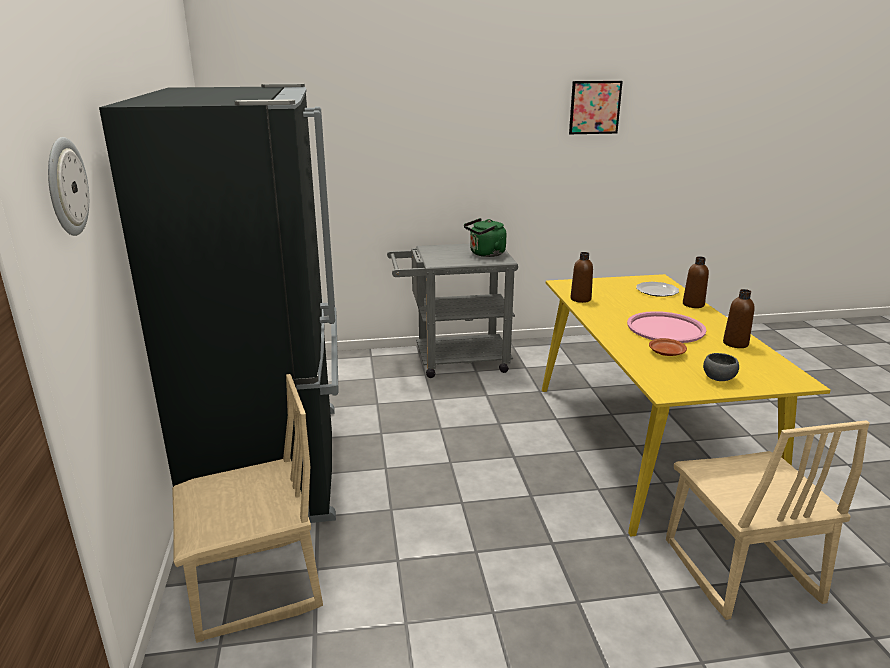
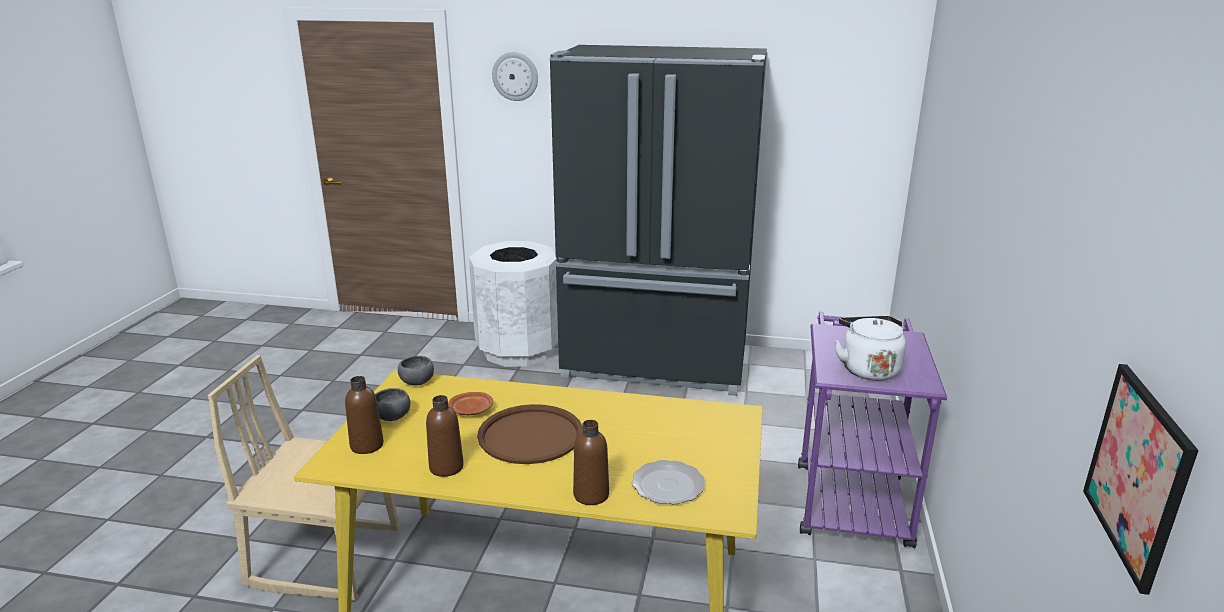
camera: 110 degrees right, 0 degrees up
beige chair [172,374,323,643] -> white trash can [469,241,558,367]
grey cart [387,244,518,378] -> purple cart [798,312,947,548]
green kettle [464,218,506,257] -> white kettle [834,316,906,381]
picture [569,81,623,134] -> picture moved to [1083,364,1199,595]
brown bottle [570,252,593,303] -> brown bottle moved to [345,376,384,454]
pink tray [627,311,706,343] -> brown tray [477,404,583,464]
none -> grey bowl [398,356,434,385]

